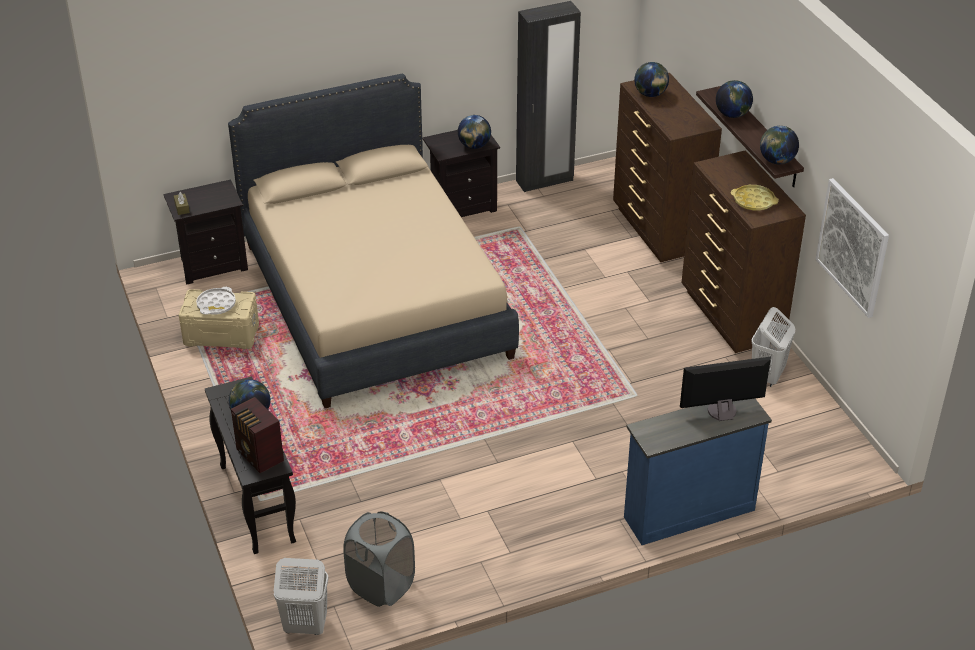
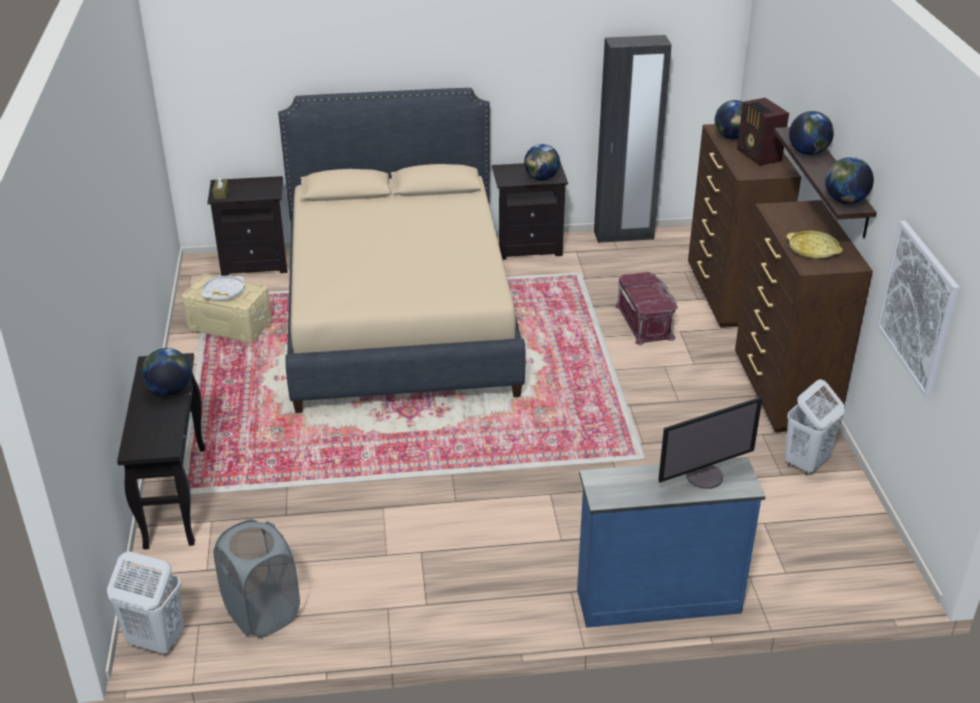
camera: 15 degrees right, 5 degrees down
radio [231,397,284,473] -> radio moved to [737,98,789,166]
monitor [680,357,771,421] -> monitor turned 150 degrees clockwise [659,398,763,489]
none -> red storage box [615,272,678,345]

